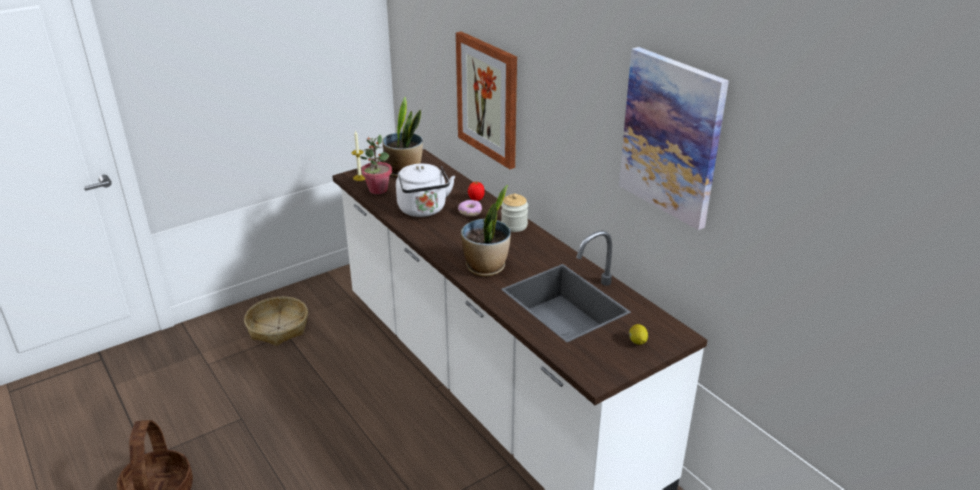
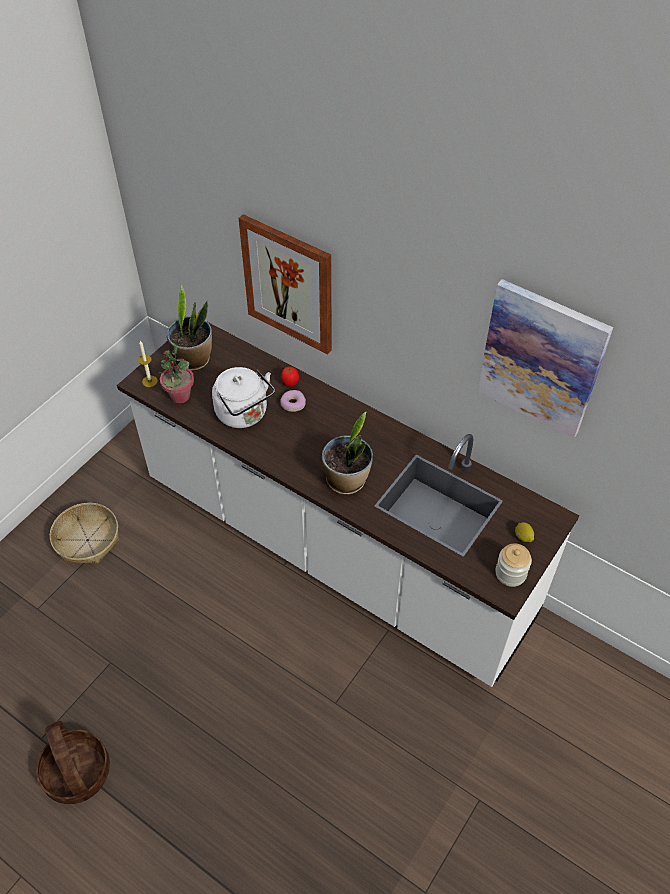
camera: 20 degrees left, 20 degrees up
jar [501,193,528,232] -> jar moved to [495,543,532,587]

